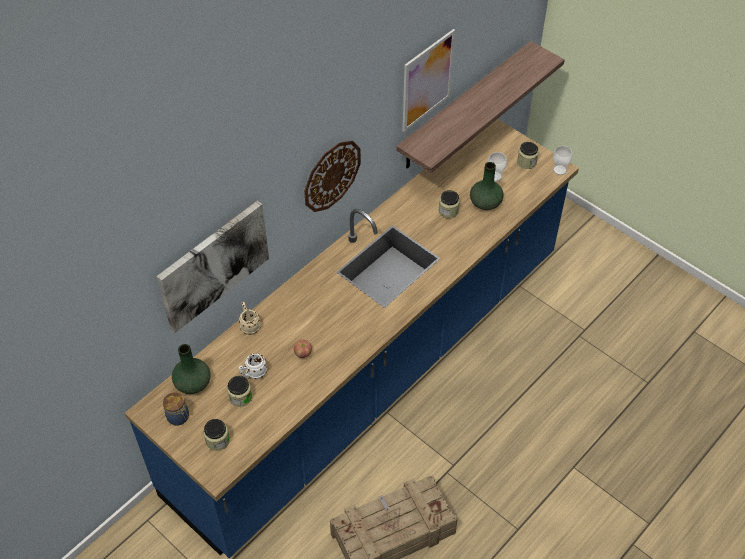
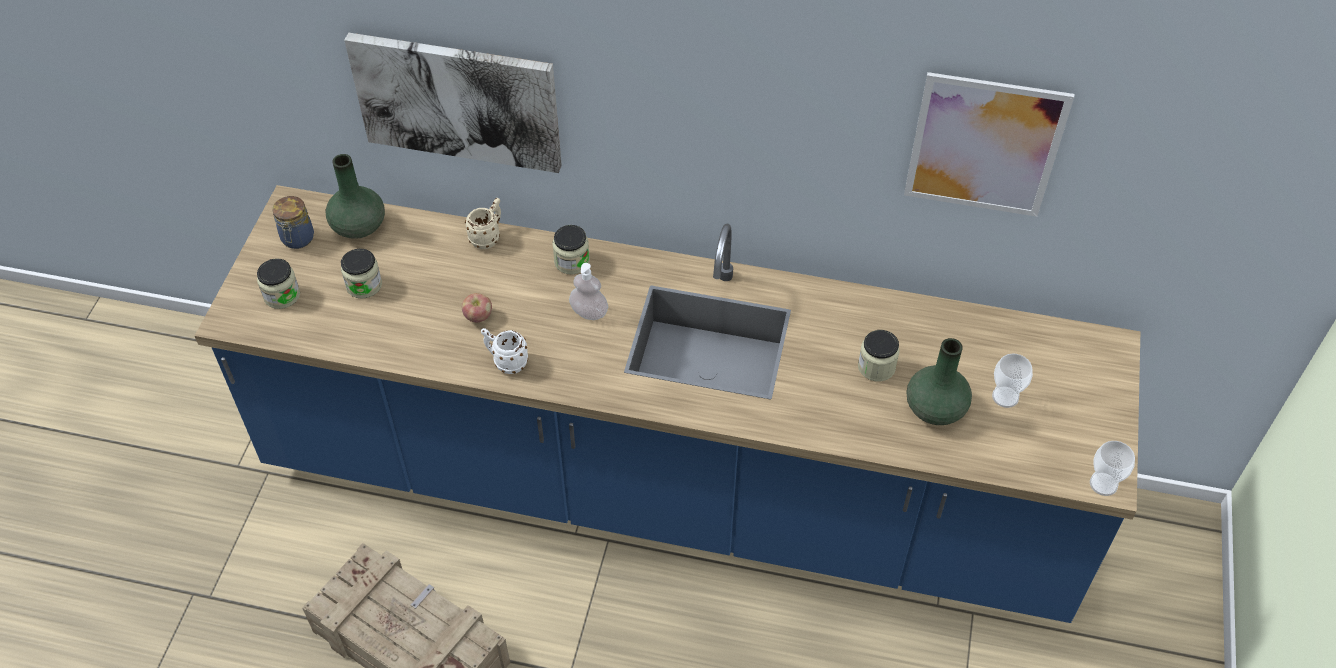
camera: 60 degrees right, 0 degrees up
white mug [239,353,267,379] -> white mug moved to [481,328,528,374]
wall clock [304,141,361,212] -> none
shelf [396,41,565,173] -> none
jar [517,142,539,169] -> jar moved to [552,225,590,275]
none -> soap dispenser [569,263,608,320]

